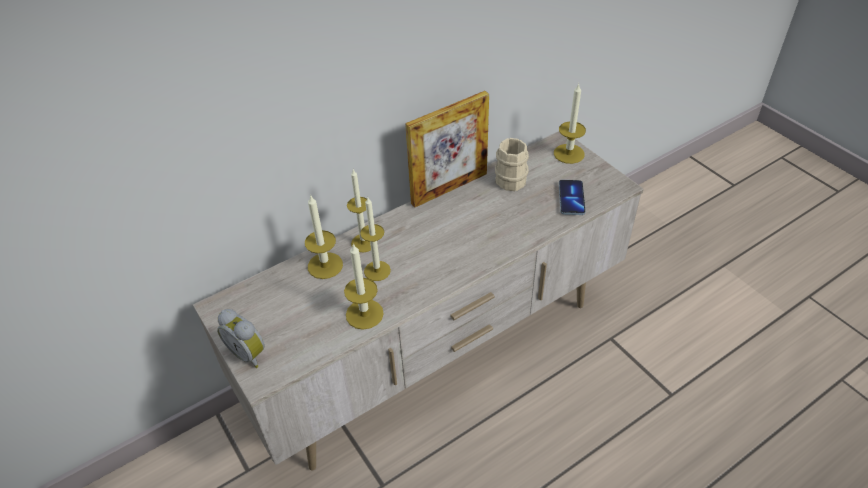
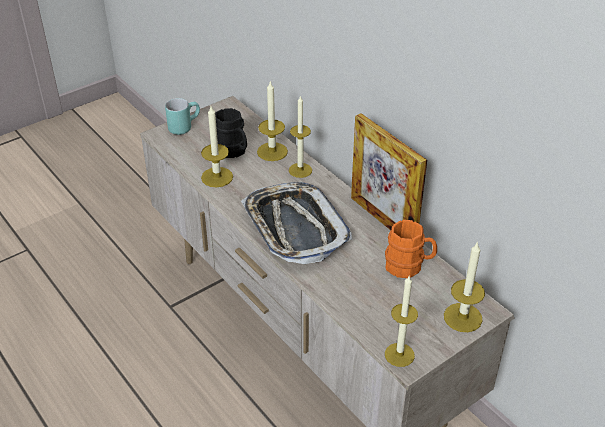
camera: 85 degrees right, 5 degrees down
alarm clock [217,309,265,368] -> turquoise mug [165,98,200,135]
candle [360,196,391,281] -> candle moved to [385,276,418,367]
beige mug [495,138,529,191] -> orange mug [385,220,437,278]
phone [559,180,585,215] -> none
none -> black mug [215,108,247,158]
none -> tray [241,182,353,264]

